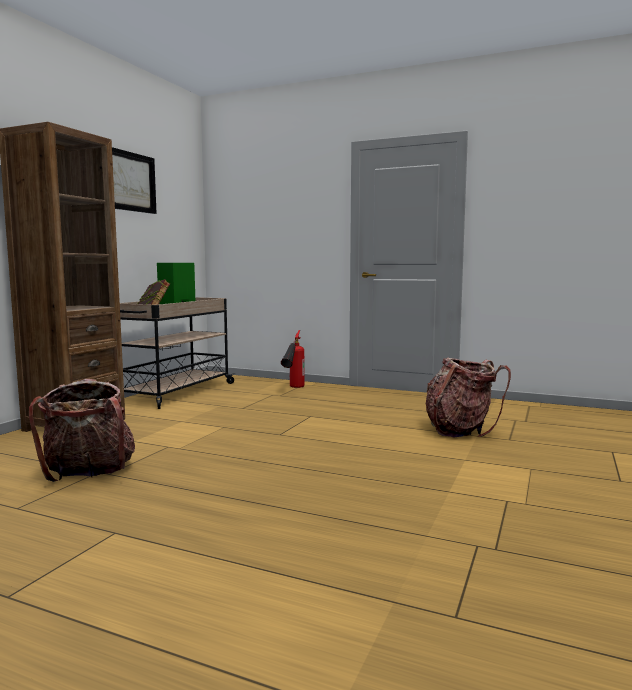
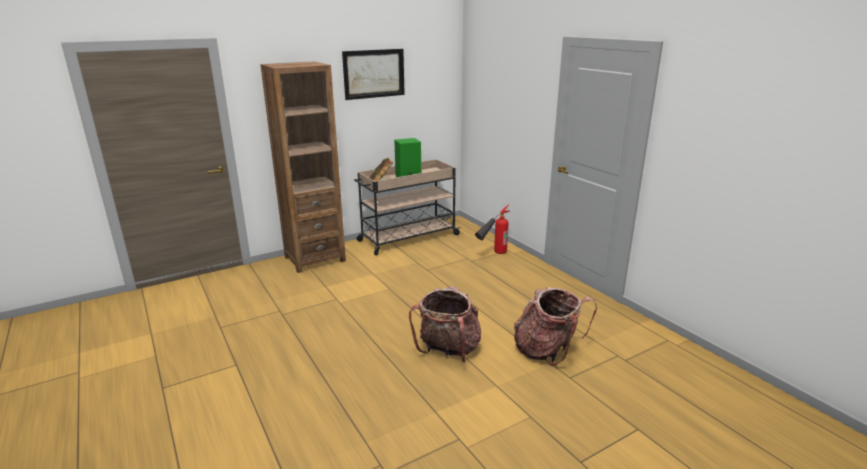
camera: 35 degrees right, 15 degrees up
backpack [29,379,135,482] -> backpack moved to [409,286,481,362]

